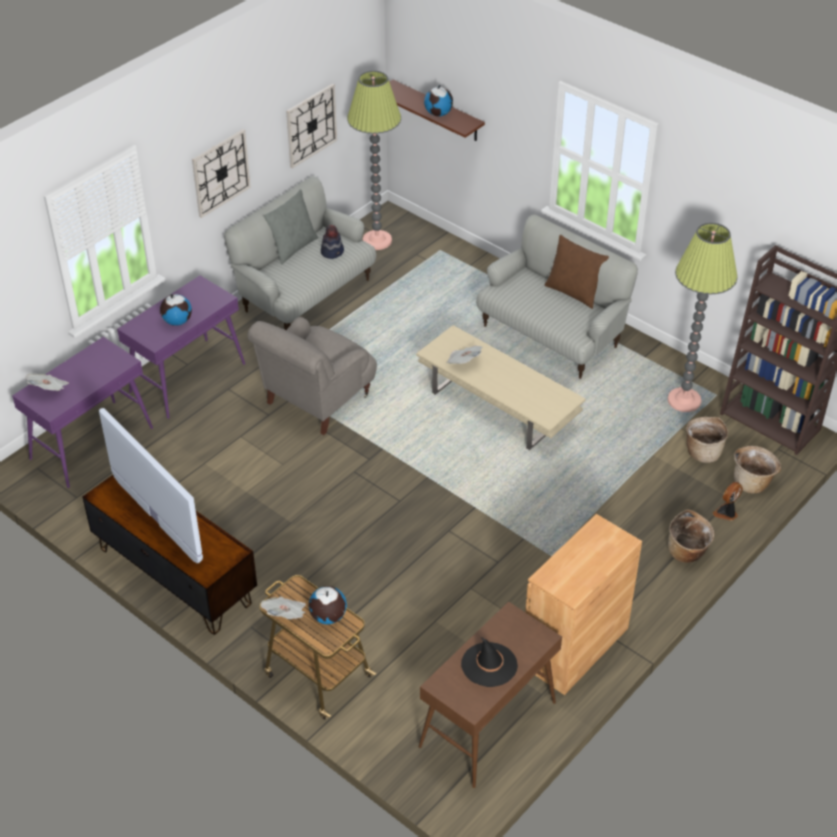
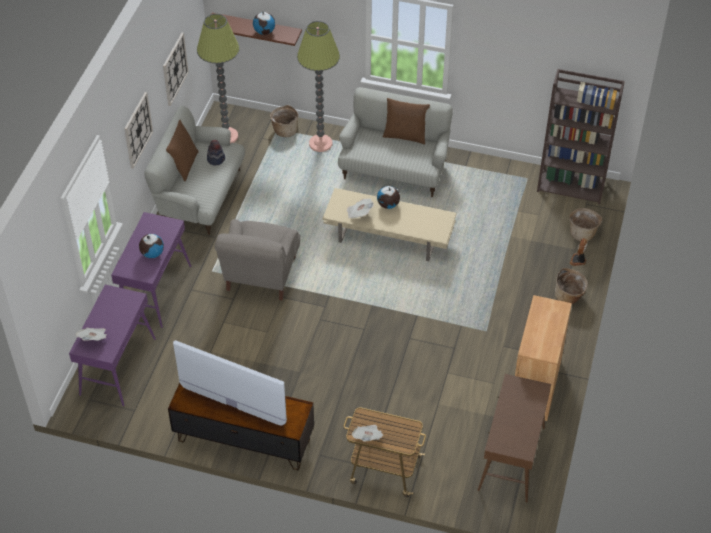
camera: 25 degrees left, 5 degrees up
grey pillow [264,189,318,265] -> brown pillow [166,120,199,181]
globe [309,586,347,624] -> globe moved to [377,186,400,209]
black hat [461,637,518,687] -> none
floor lamp [668,223,738,412] -> floor lamp moved to [297,21,340,152]
basket [686,417,728,463] -> basket moved to [270,105,298,137]

